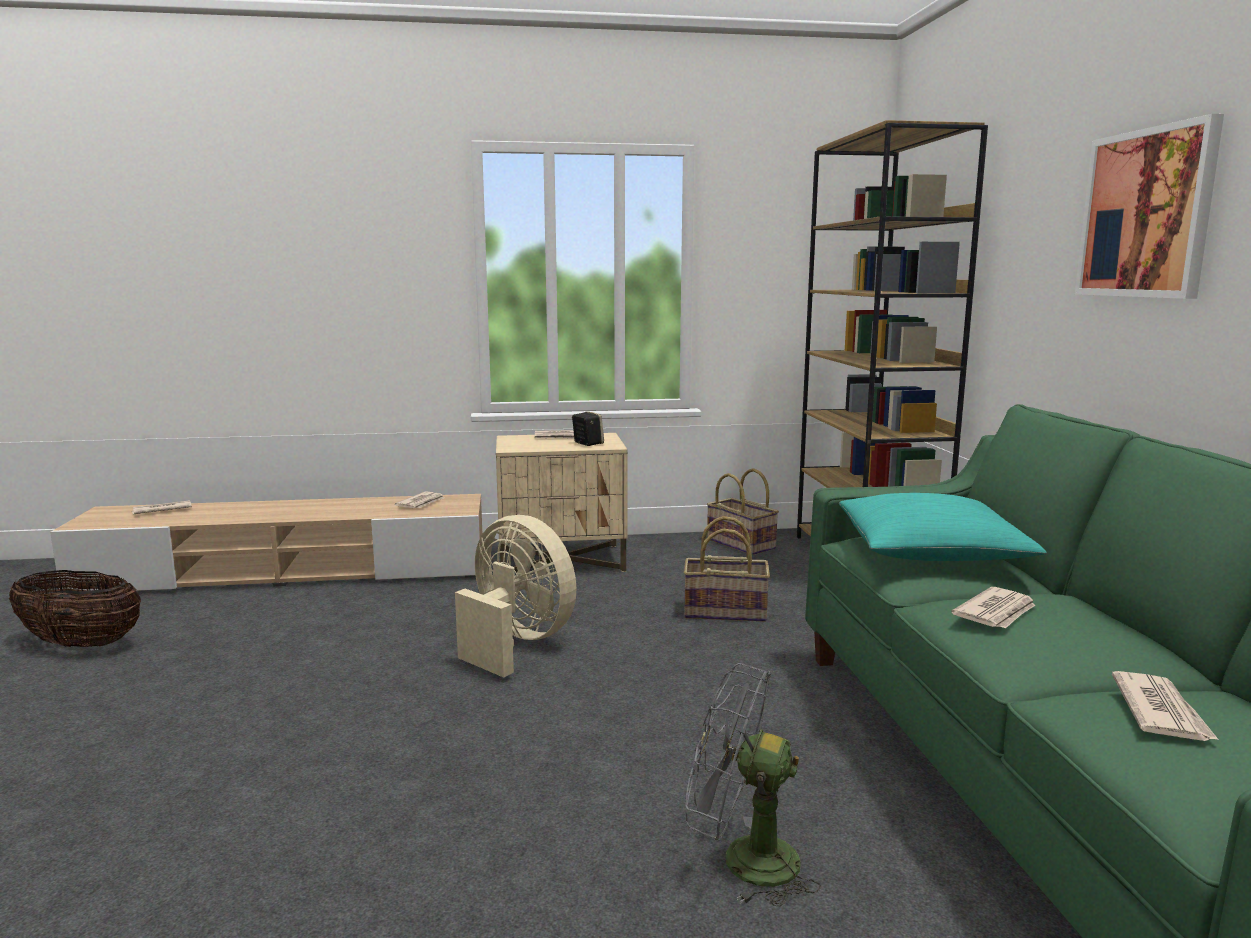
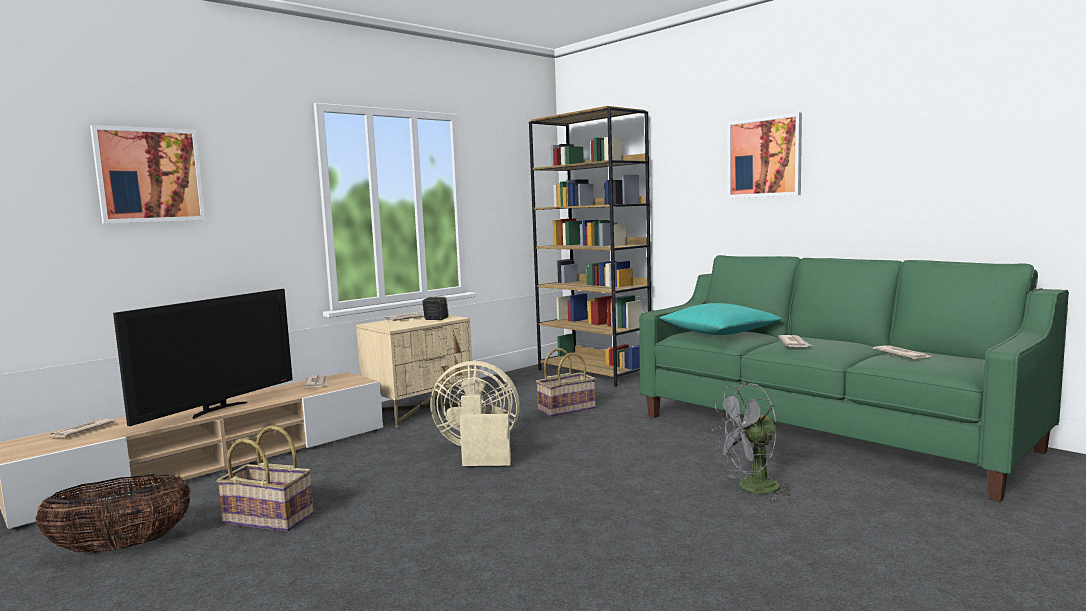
camera: 35 degrees left, 5 degrees down
basket [707,468,779,555] -> basket moved to [217,425,313,531]
none -> picture [90,125,205,224]
none -> television [113,289,293,426]

